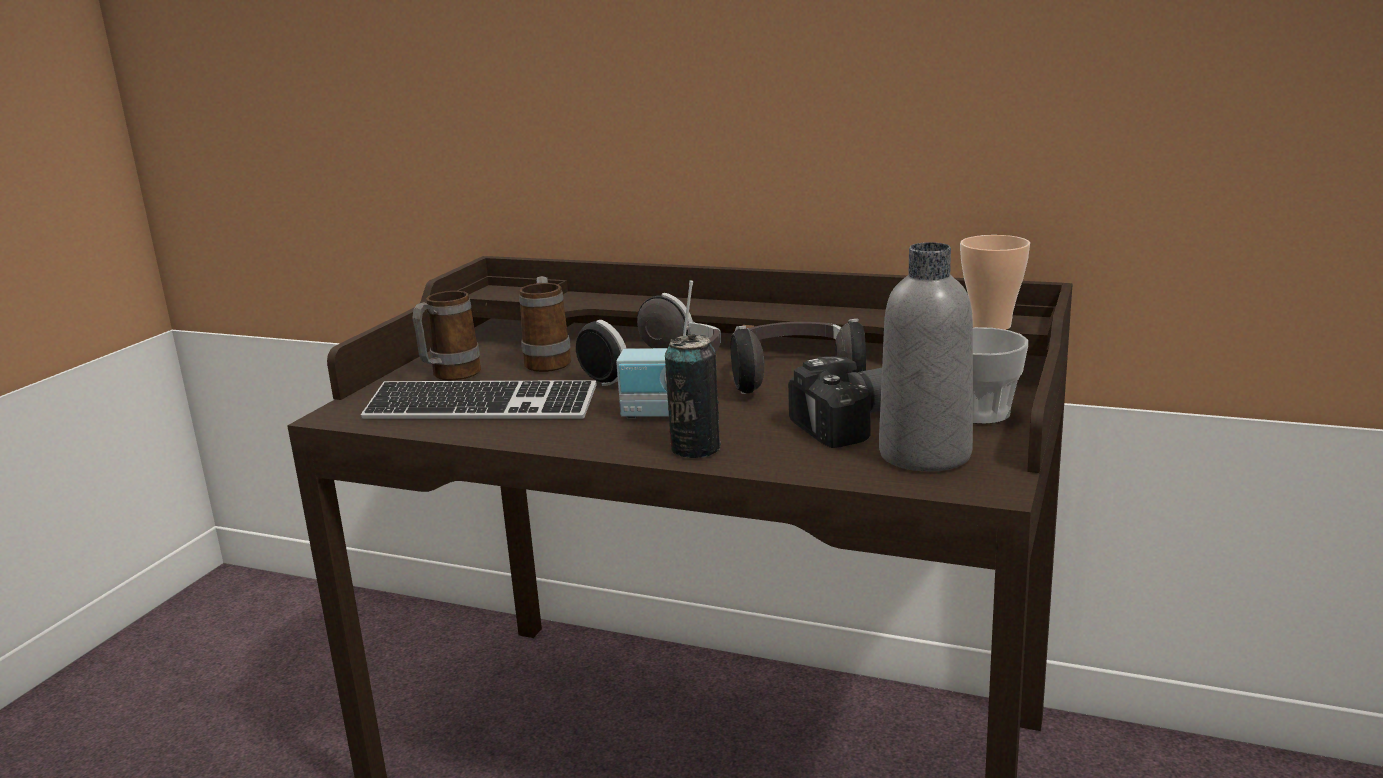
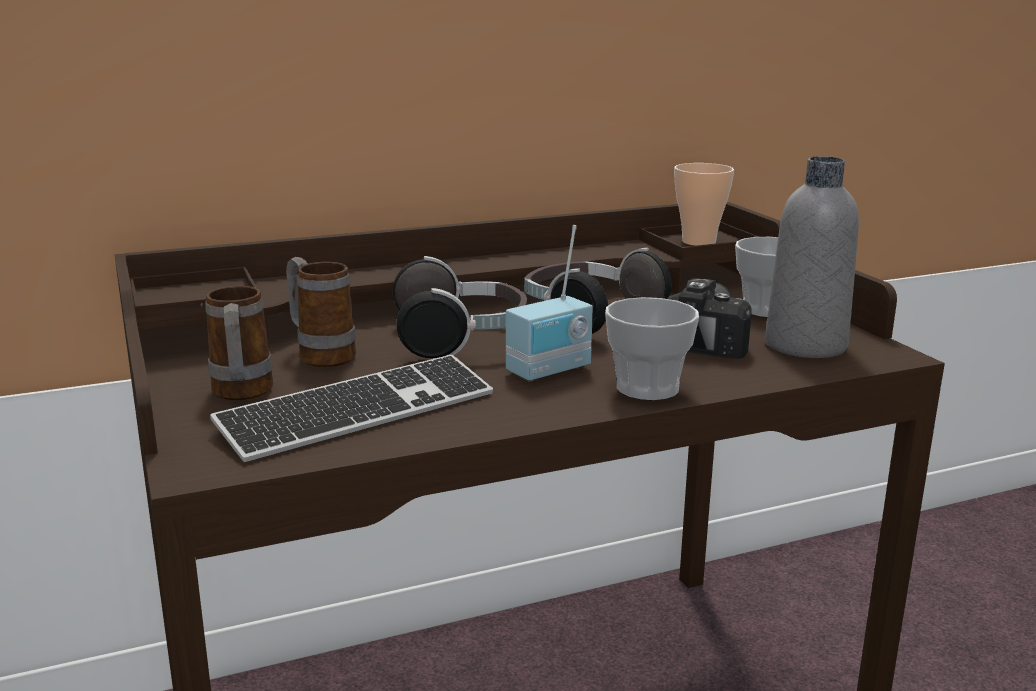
camera: 45 degrees left, 0 degrees up
can [665,334,721,458] -> cup [605,297,699,401]

